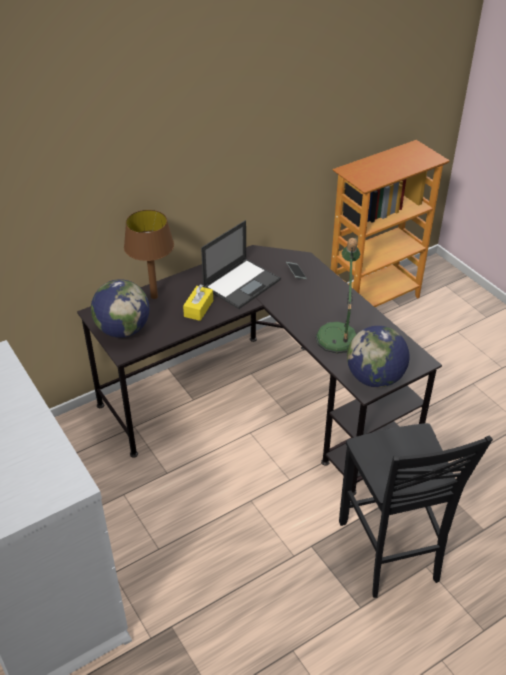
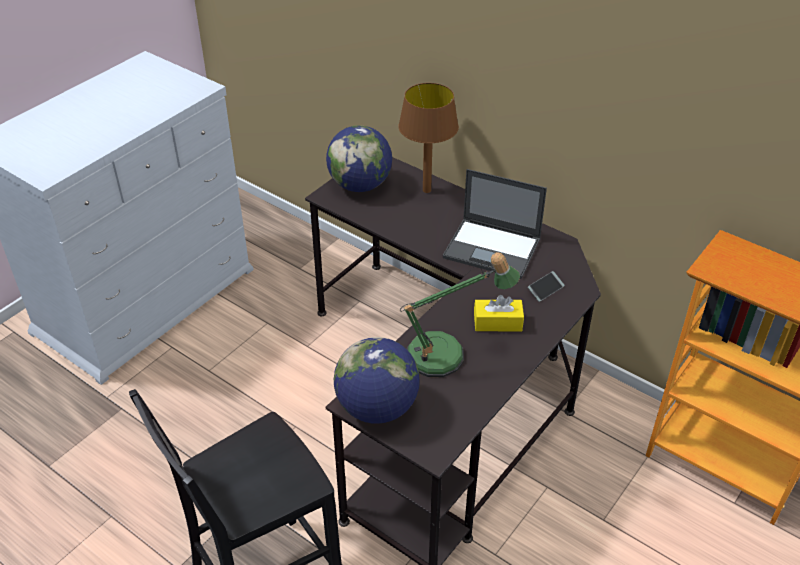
camera: 70 degrees right, 0 degrees up
yellow tissue box [183,285,213,321] -> yellow tissue box moved to [474,295,524,331]

